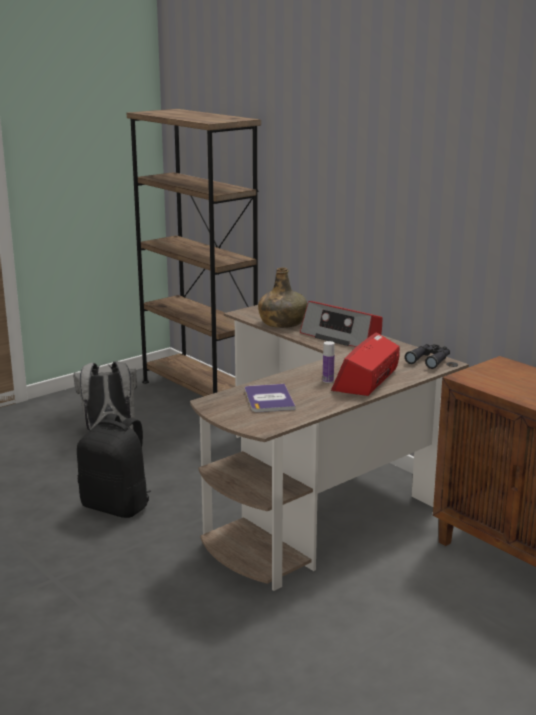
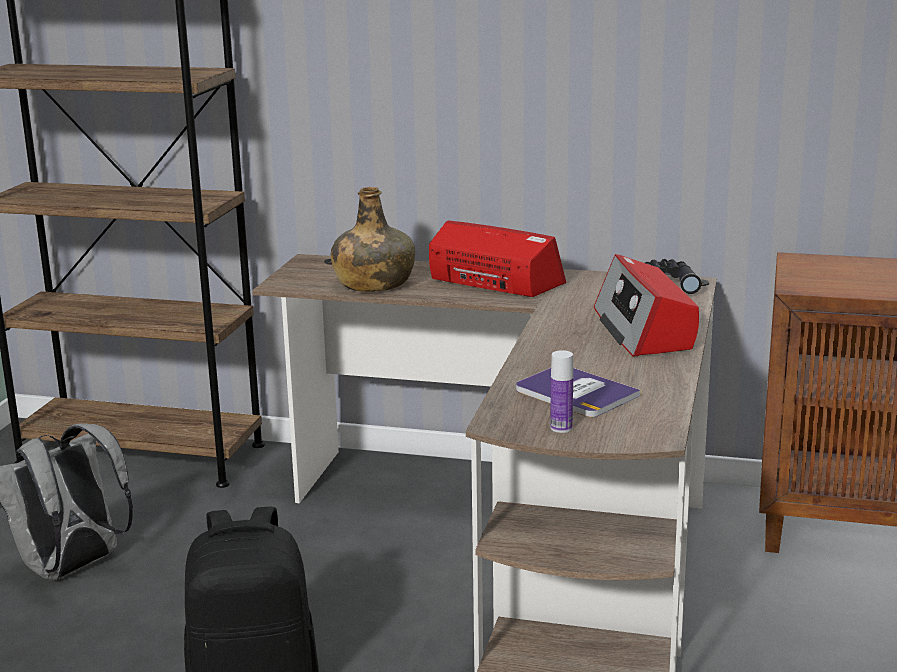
camera: 35 degrees left, 0 degrees up
radio [300,301,382,347] -> radio turned 150 degrees counterclockwise [429,221,566,297]
bottle [323,341,334,383] -> bottle moved to [550,350,573,433]

